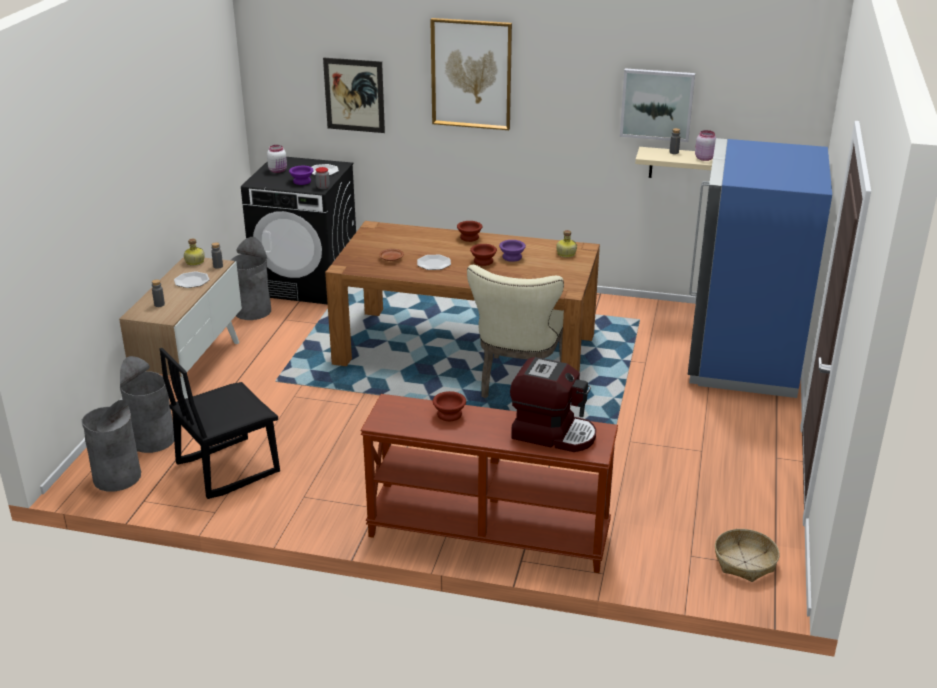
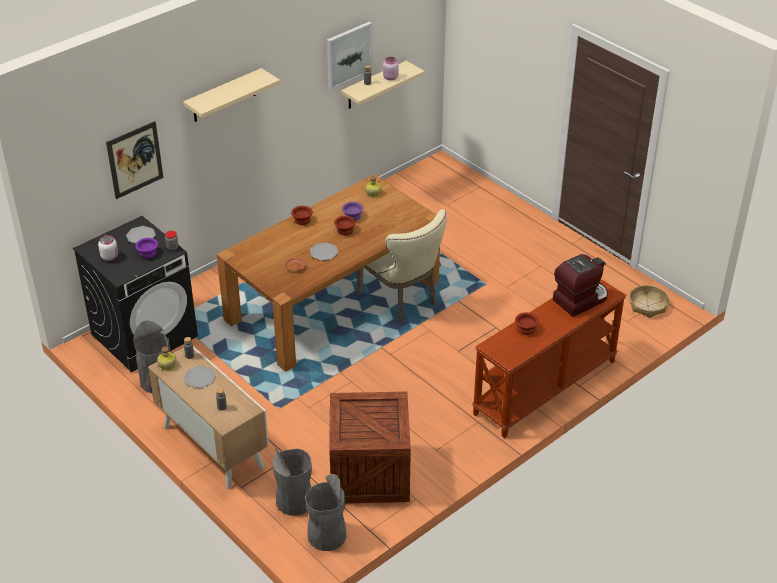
camera: 55 degrees left, 10 degrees up
black chair [159,348,280,499] -> crate [329,392,411,503]
picture [430,18,512,130] -> beige shelf [183,68,280,122]
blue fridge [688,138,832,398] -> none

